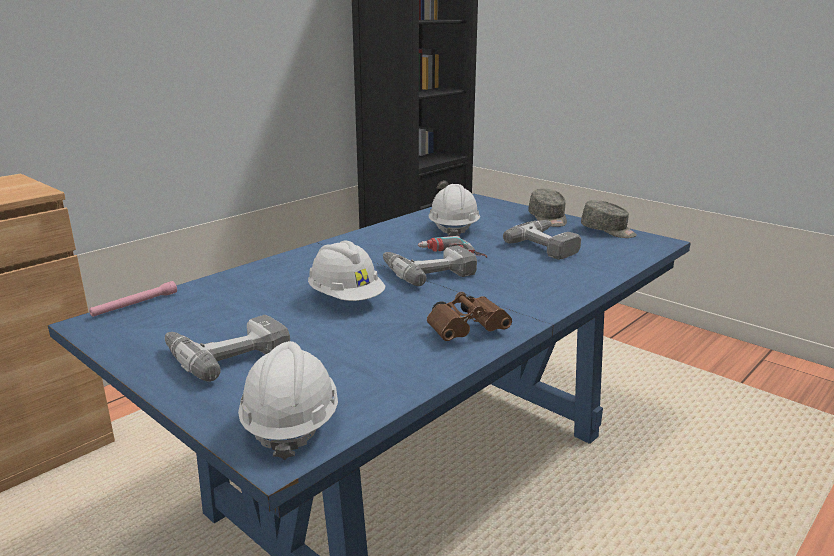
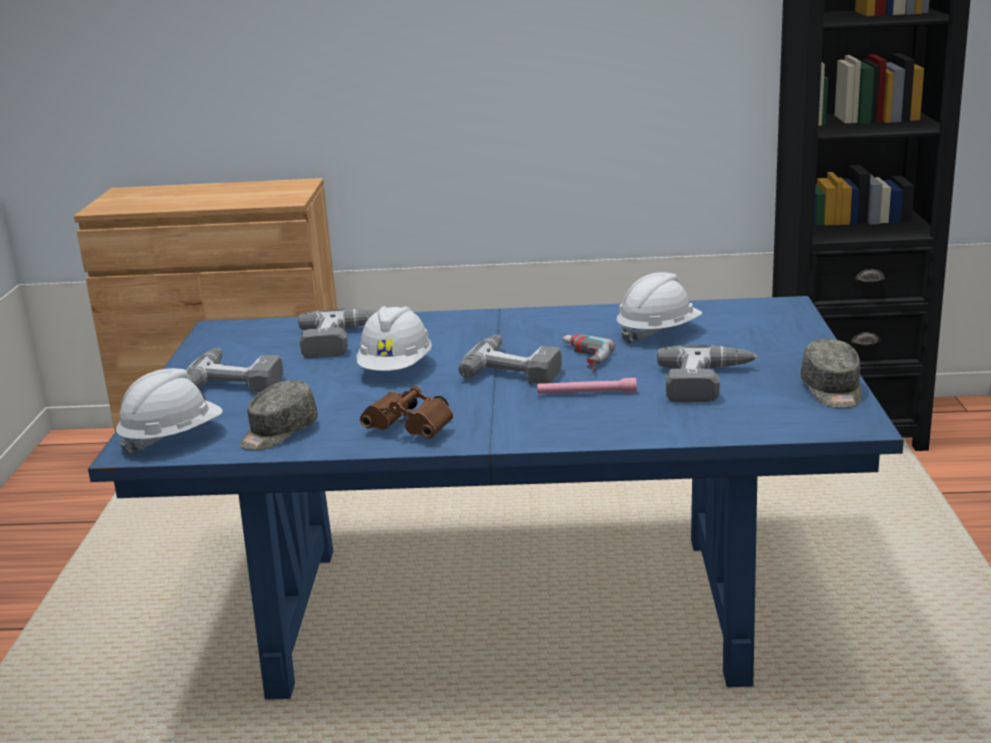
camera: 50 degrees right, 0 degrees up
pink flashlight [89,281,177,317] -> pink flashlight moved to [537,378,637,394]
grey cap [528,189,567,227] -> grey cap moved to [240,380,318,450]
none -> power drill [298,309,378,358]

